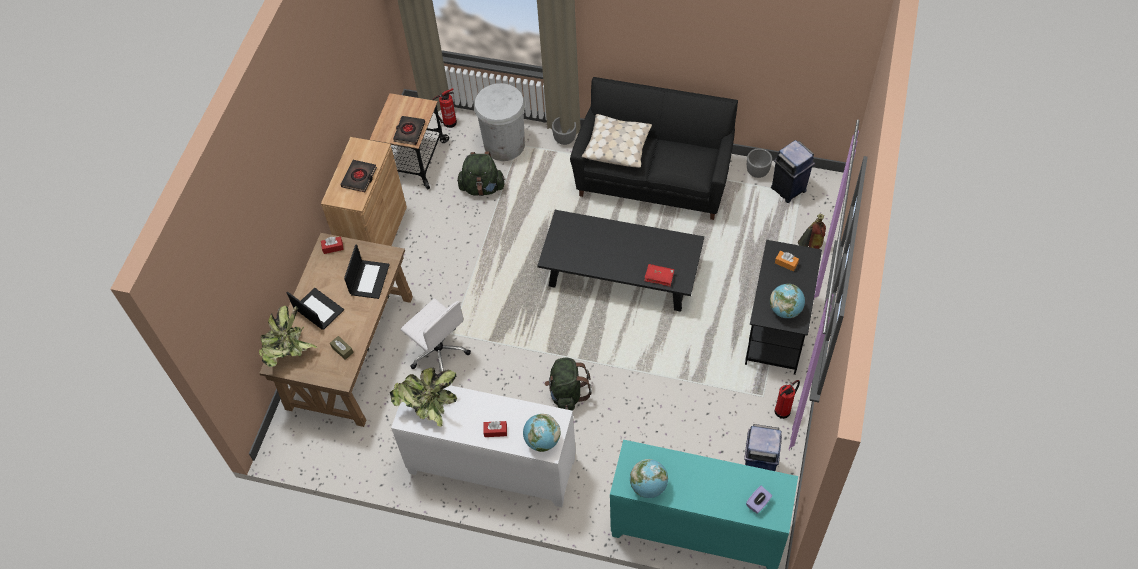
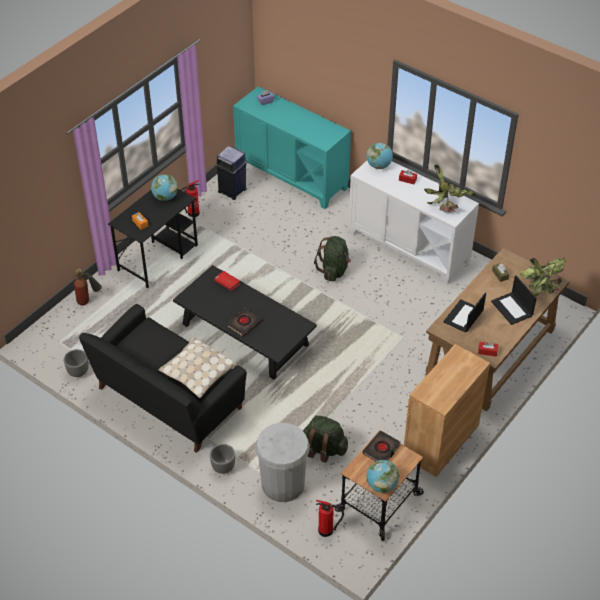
camera: 160 degrees left, 10 degrees down
black book [340,160,377,192] -> black book moved to [227,308,262,337]
white office chair [401,298,471,372] -> none
globe [630,459,668,498] -> globe moved to [367,460,399,493]
blue trash can [771,140,815,203] -> none

